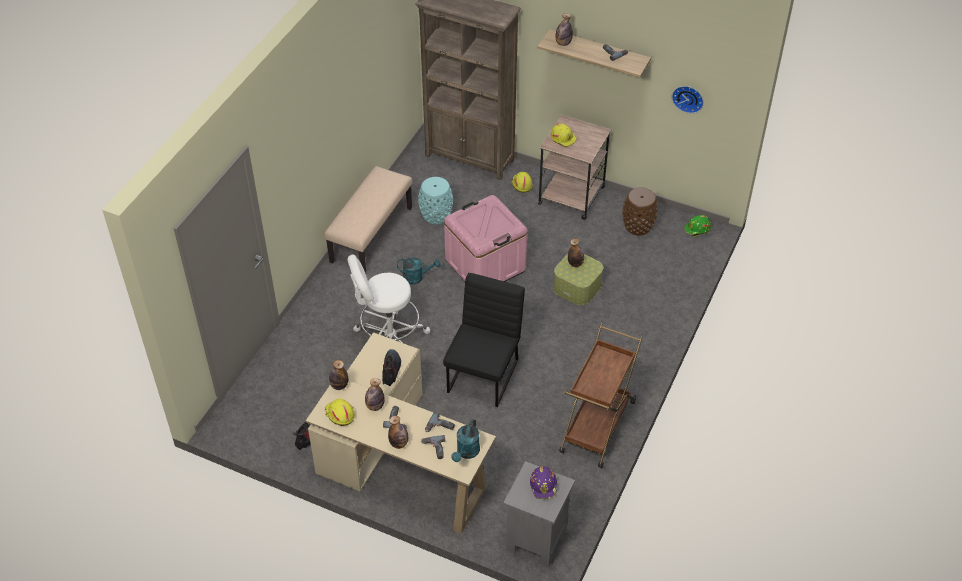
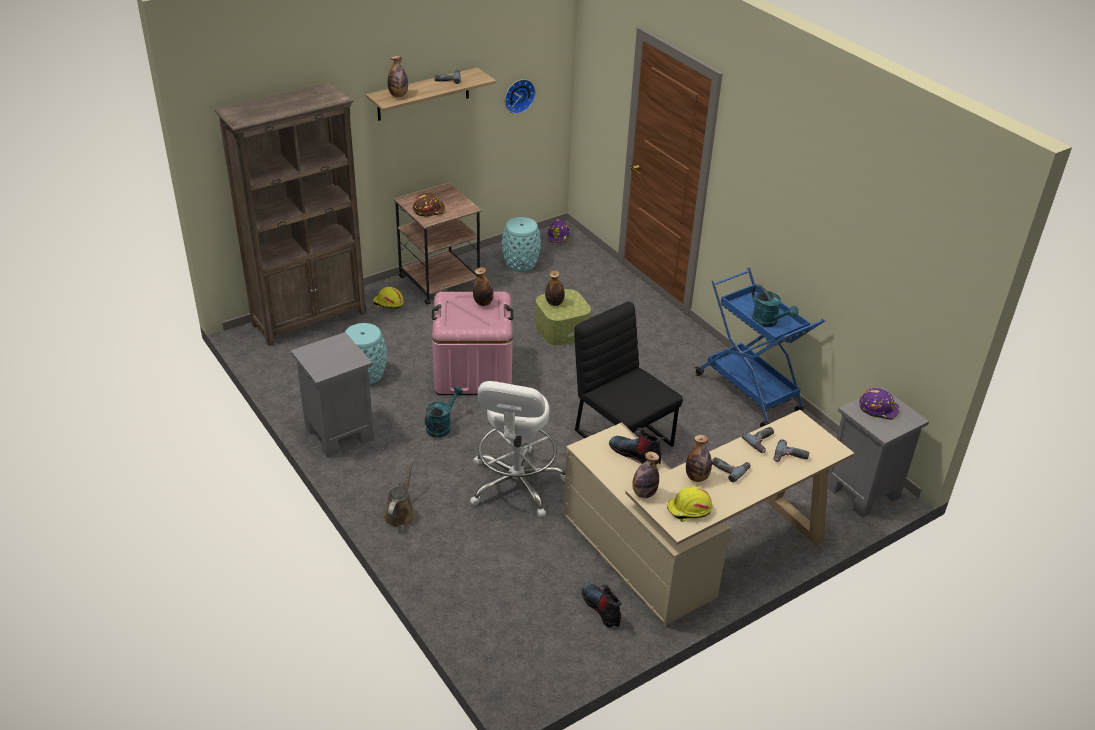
camera: 60 degrees left, 10 degrees down
beige bench [324,166,413,273] -> grey nightstand [291,332,374,458]
bottle [388,416,408,449] -> bottle moved to [473,267,494,306]
turquoise watering can [451,419,480,462] -> turquoise watering can moved to [752,285,798,327]
yellow hard hat [551,124,577,147] -> brown hard hat [413,193,445,217]
brown cart [559,323,642,468] -> blue cart [695,267,825,427]
brown stool [623,187,658,236] -> turquoise stool [502,217,541,272]
green hard hat [684,215,711,237] -> purple hard hat [547,219,570,243]
none -> brown watering can [384,458,415,528]

